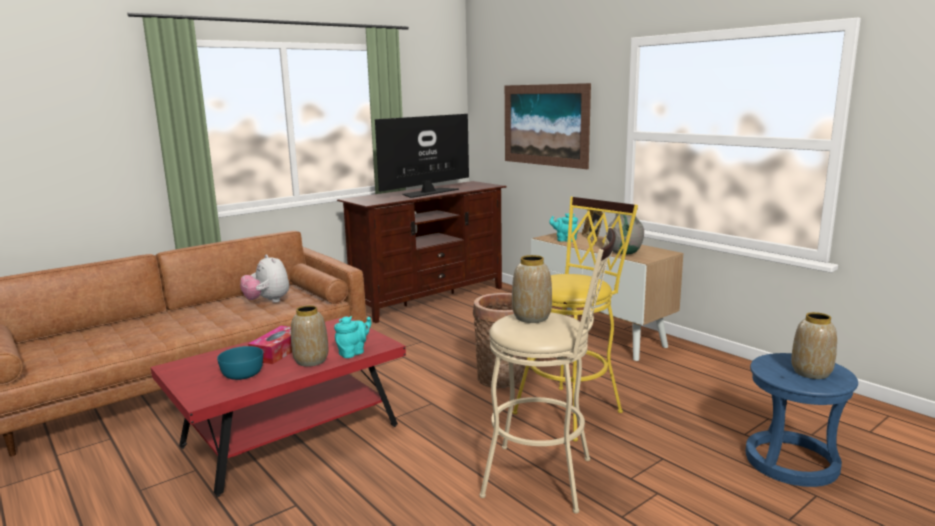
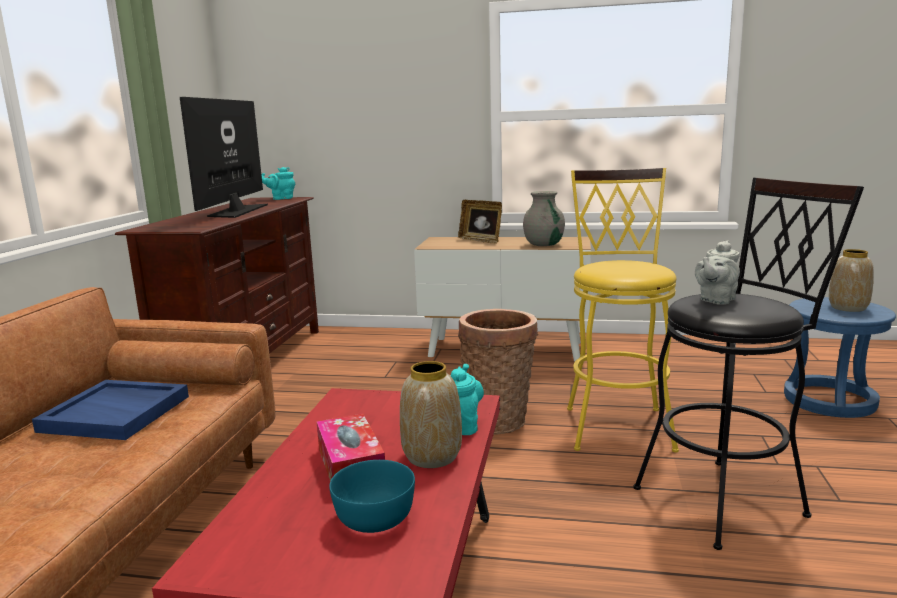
camera: 40 degrees left, 0 degrees up
plush toy [240,254,289,303] -> blue tray [32,380,189,440]
beige stool [480,227,616,514] -> black stool [633,177,864,550]
picture [505,83,591,169] -> none
vase [512,255,552,323] -> grey teapot [695,240,740,305]
turquoise teapot [549,213,579,242] -> turquoise teapot moved to [262,167,295,200]

